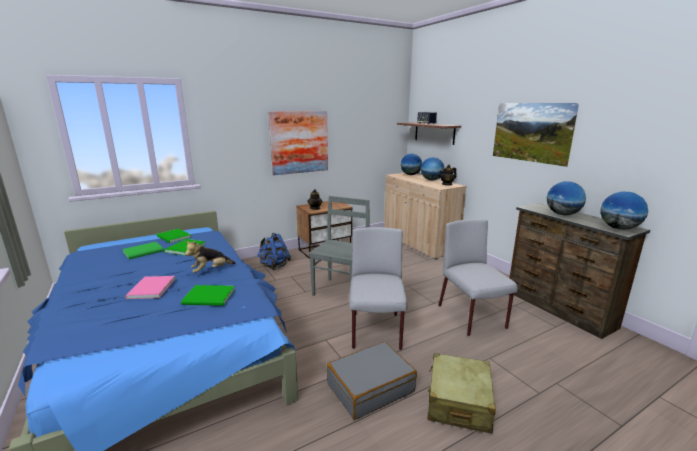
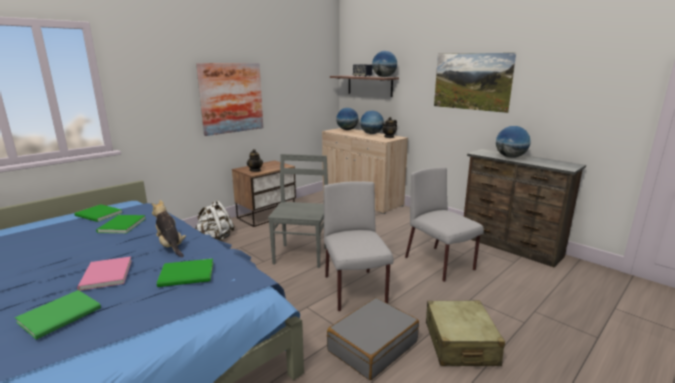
camera: 15 degrees left, 0 degrees up
green book [123,242,164,259] -> green book moved to [15,290,101,340]
plush toy [185,241,236,273] -> plush toy turned 105 degrees clockwise [151,200,186,258]
blue backpack [257,233,291,270] -> white backpack [195,200,235,241]
globe [600,192,648,230] -> globe moved to [372,51,397,77]

